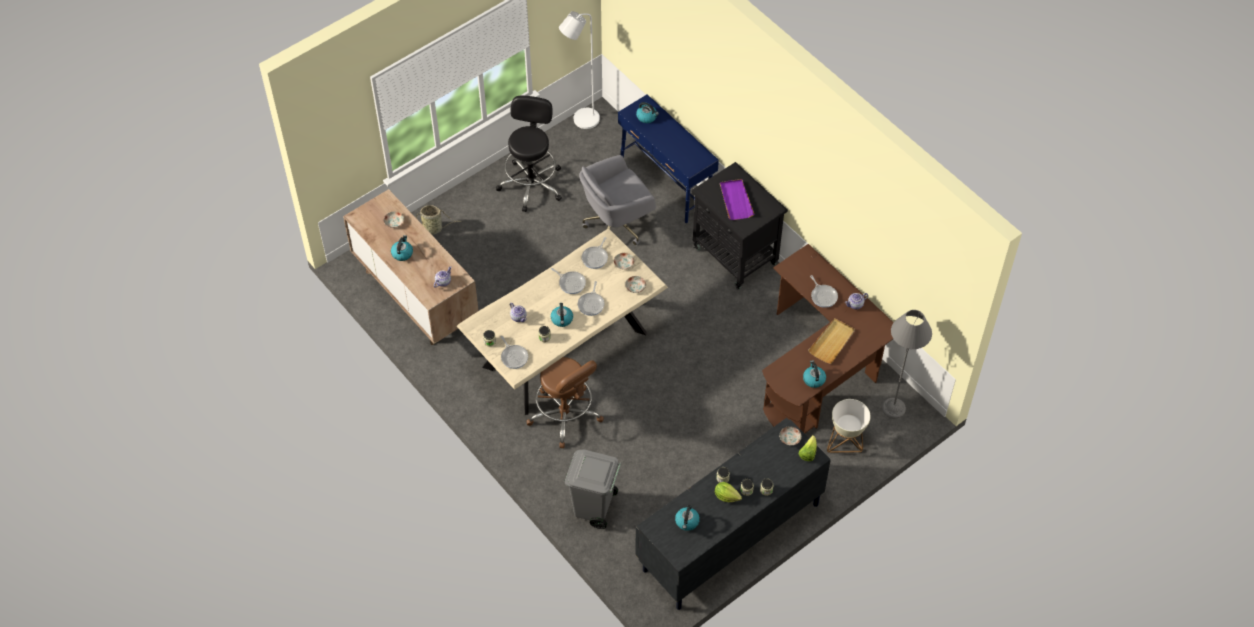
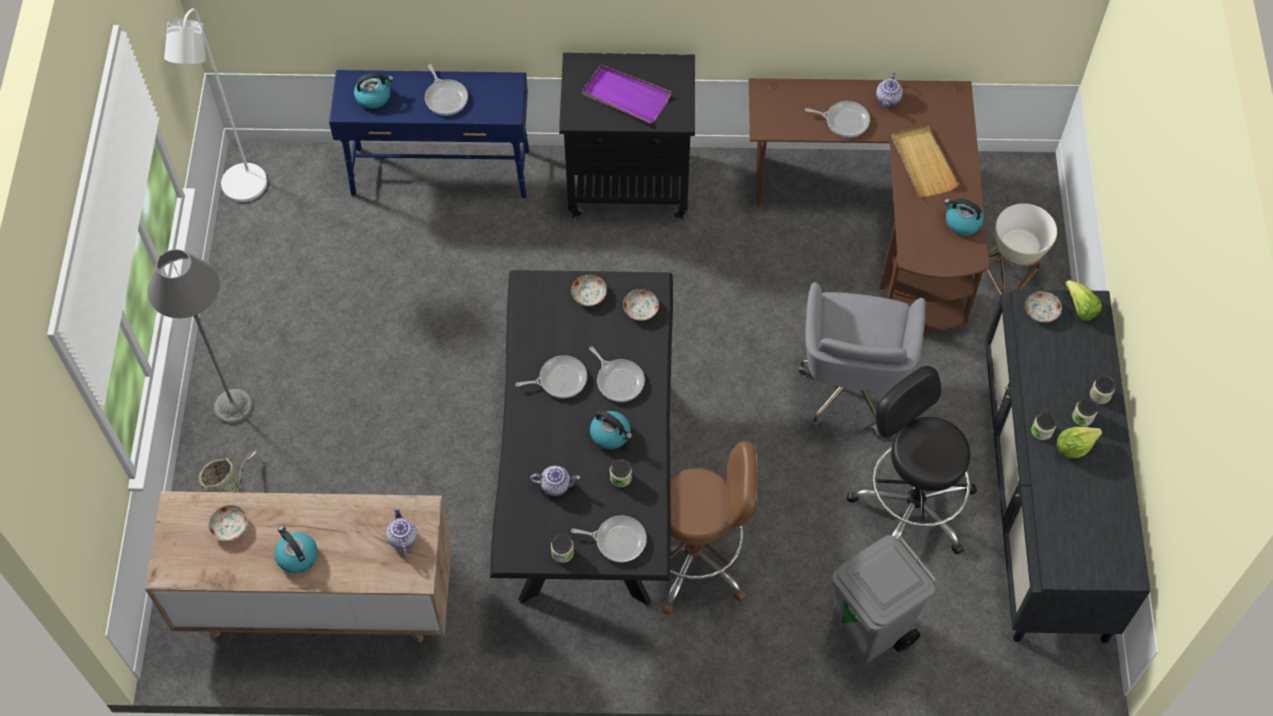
camera: 50 degrees left, 5 degrees up
beige dining table [457,228,668,415] -> black dining table [490,270,673,606]
black stool [496,96,562,212] -> black stool moved to [847,366,977,554]
grey office chair [579,155,656,246] -> grey office chair moved to [798,282,926,436]
frying pan [582,237,608,269] -> frying pan moved to [425,64,468,116]
kettle [675,505,700,531] -> none
grey floor lamp [882,310,932,419] -> grey floor lamp moved to [148,249,254,425]

